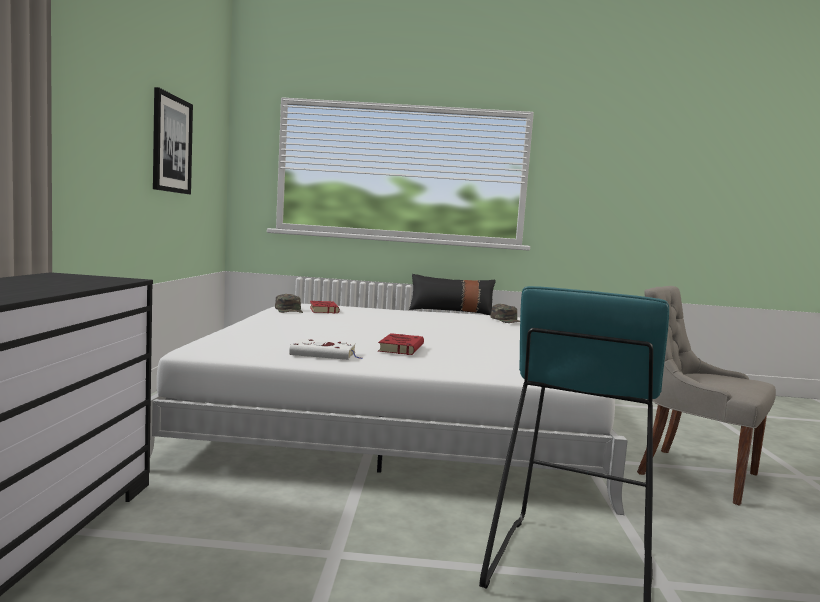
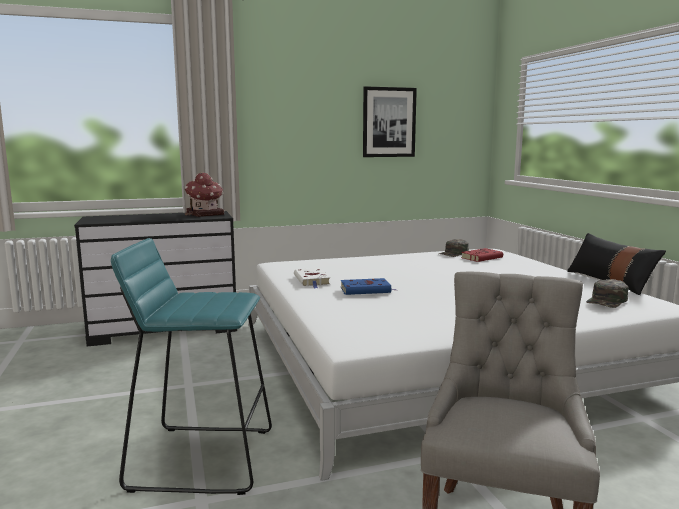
camera: 70 degrees right, 5 degrees up
red book [378,333,424,355] -> blue book [341,278,397,295]
none -> toy house [185,172,224,217]

